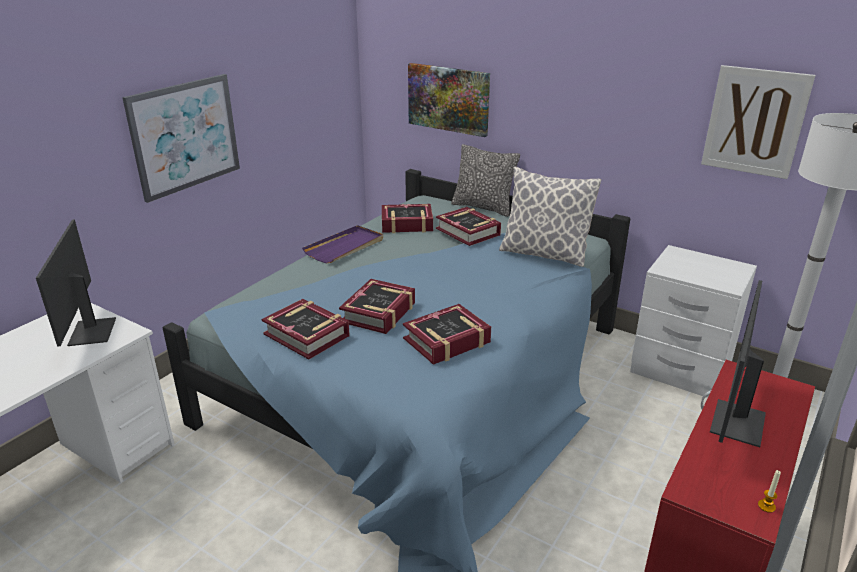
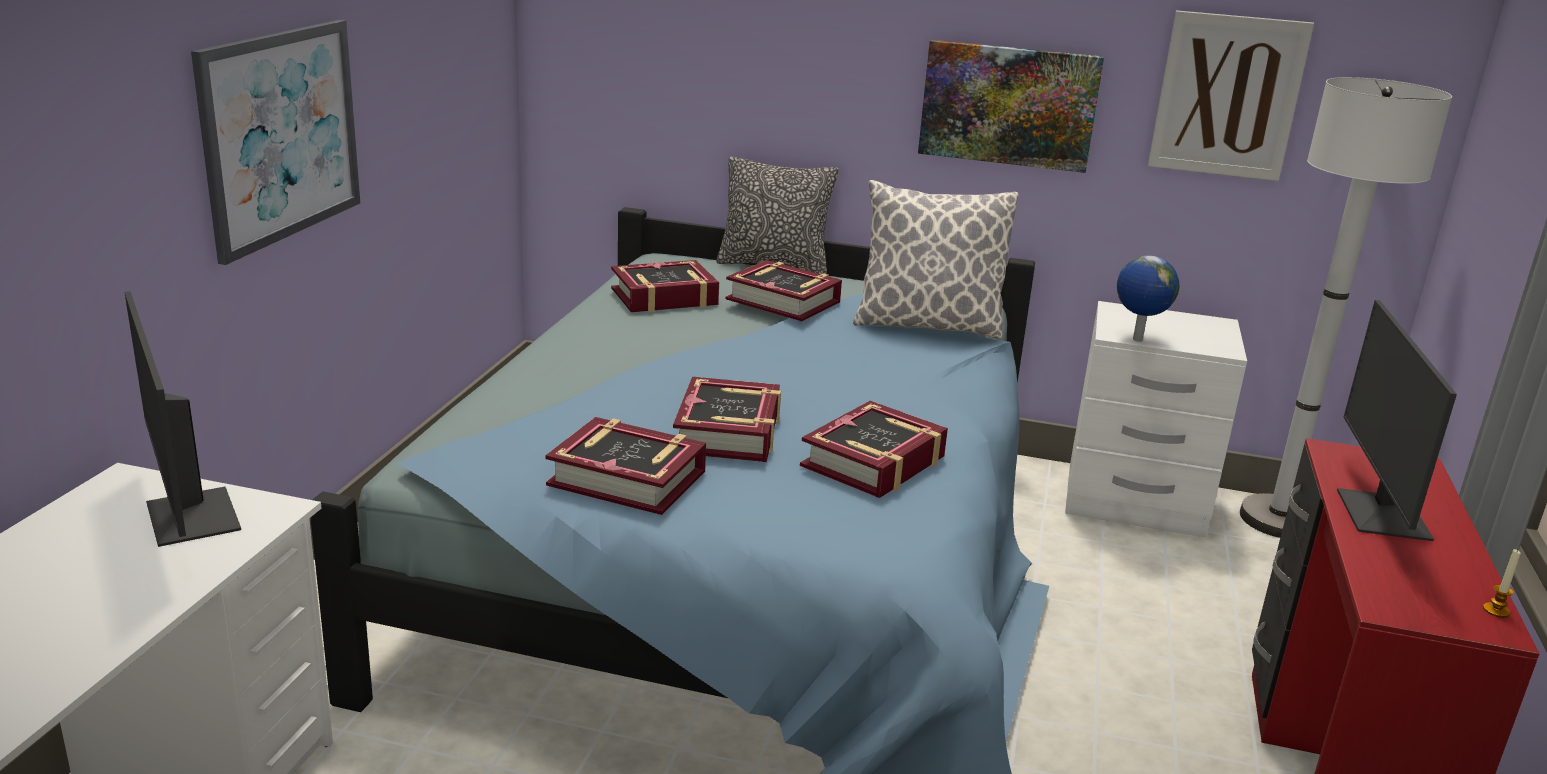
camera: 20 degrees left, 5 degrees down
purple tray [302,225,383,264] -> none
picture [408,63,490,137] -> picture moved to [918,40,1104,173]
none -> globe [1117,255,1179,342]

